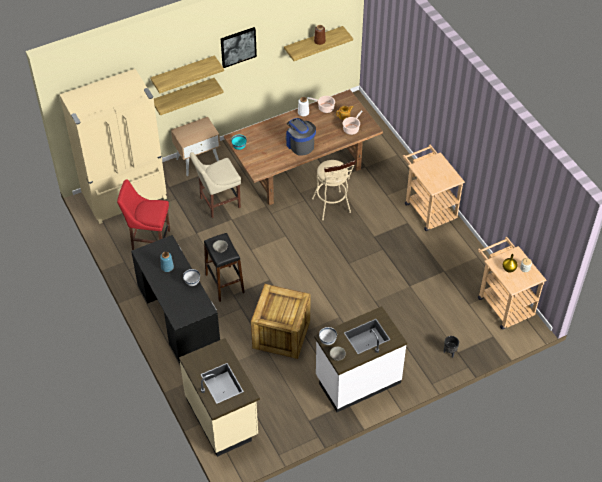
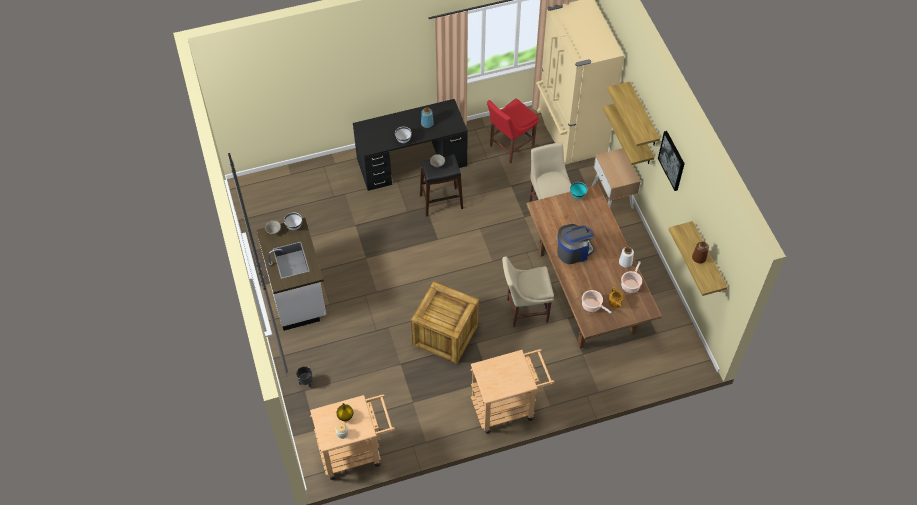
camera: 100 degrees right, 5 degrees up
red chair [117,179,170,250] -> red chair turned 150 degrees counterclockwise [487,99,538,164]
beige counter [179,338,260,457] -> none
crate [251,284,311,359] -> crate moved to [411,281,479,364]
beige stool [312,160,356,220] -> beige chair [502,256,554,327]

